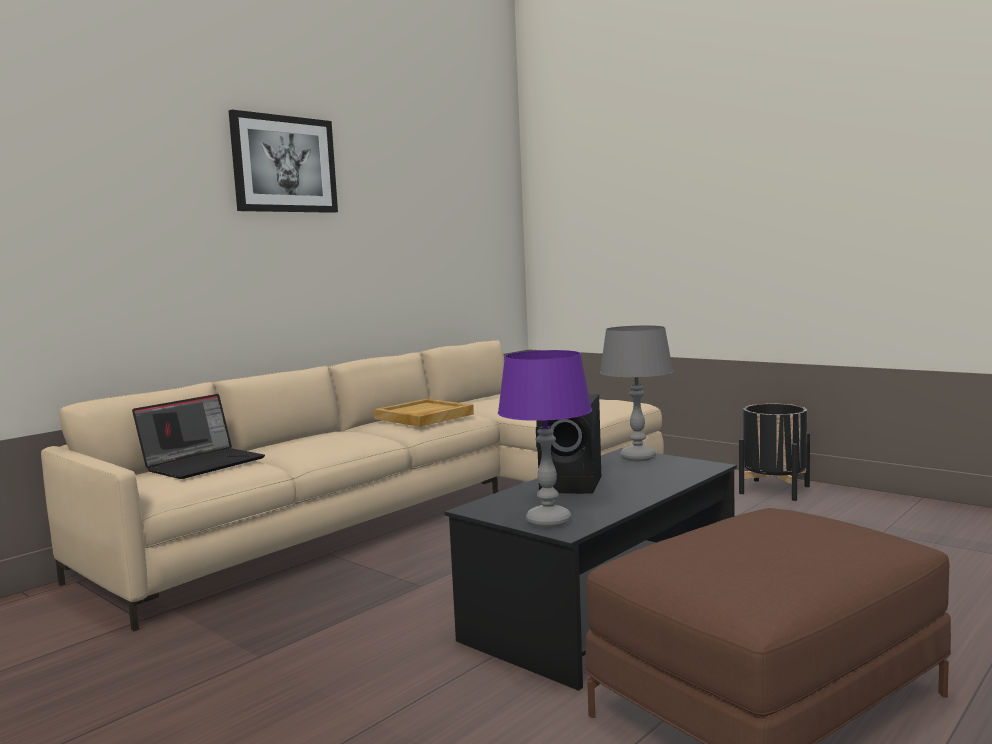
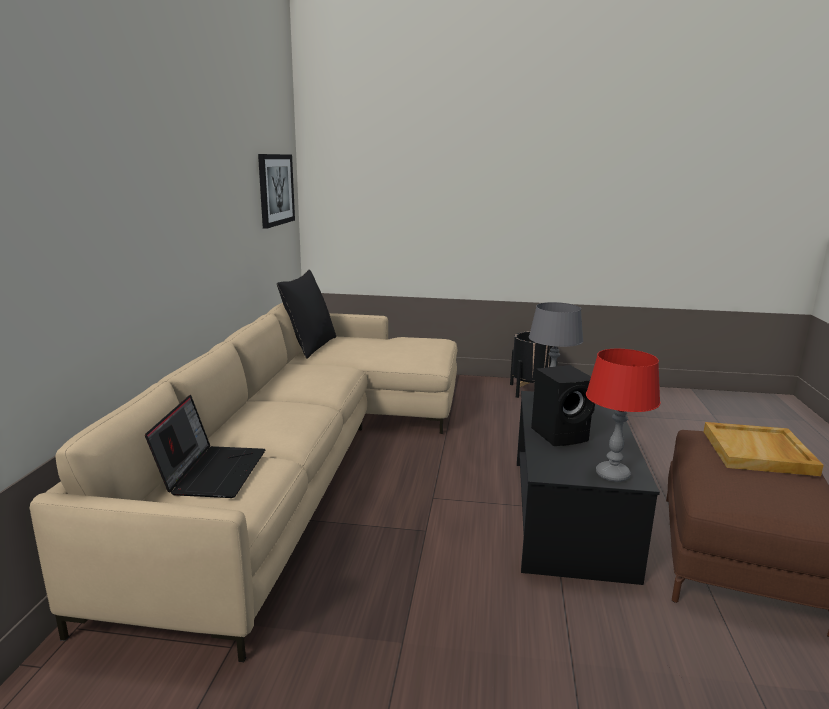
camera: 35 degrees left, 10 degrees up
picture [228,110,338,213] -> picture moved to [258,154,295,229]
beige tray [374,399,474,427] -> beige tray moved to [704,422,824,476]
purple table lamp [498,350,592,528] -> red table lamp [586,349,661,482]
none -> black pillow [277,270,336,359]

